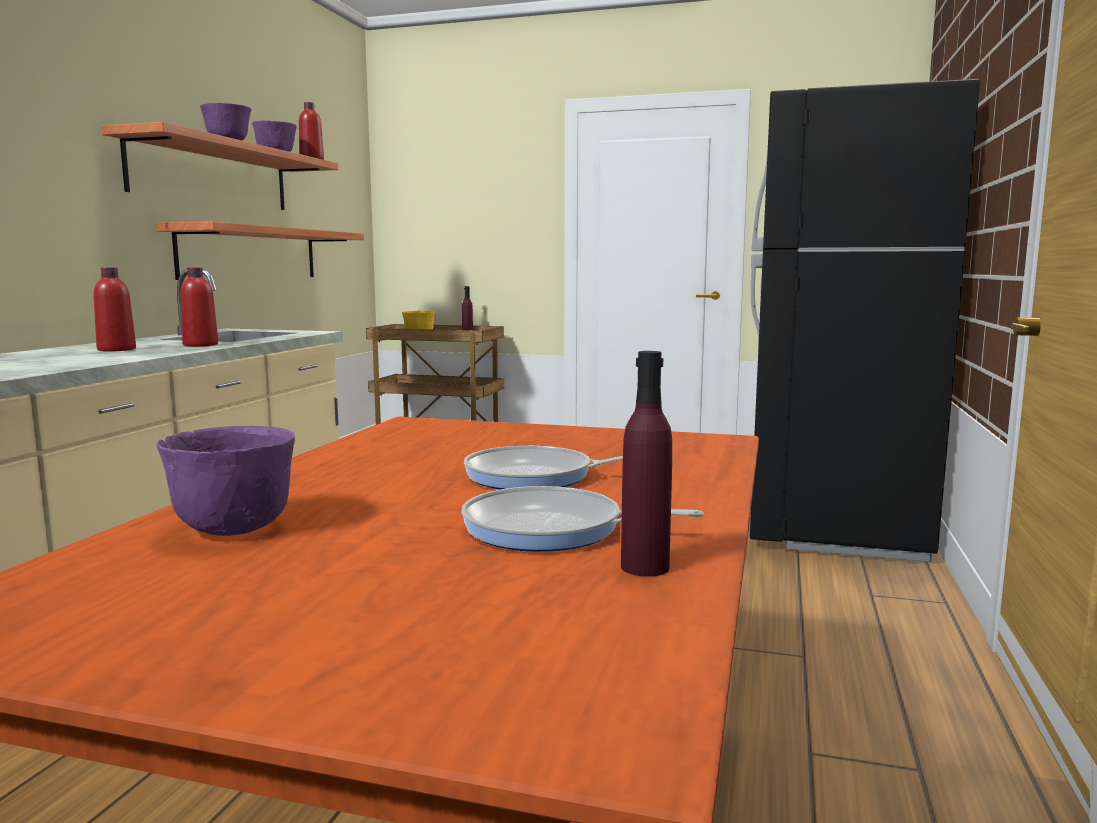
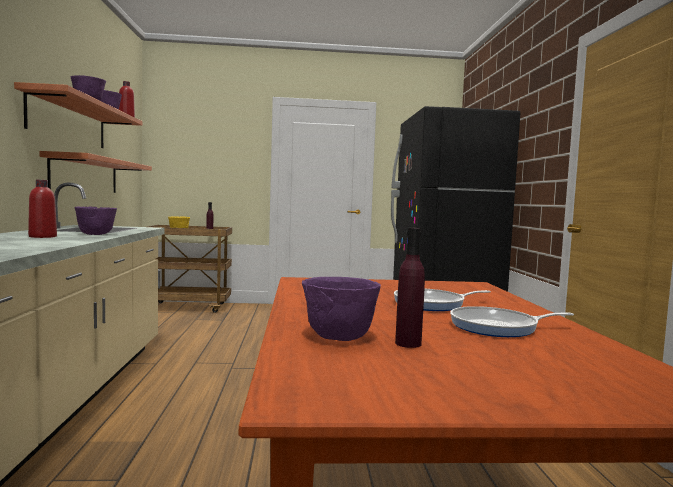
camera: 20 degrees left, 5 degrees down
red bottle [180,268,218,347] -> purple bowl [75,206,117,235]
purple bottle [621,351,672,577] -> purple bottle moved to [395,228,425,348]

